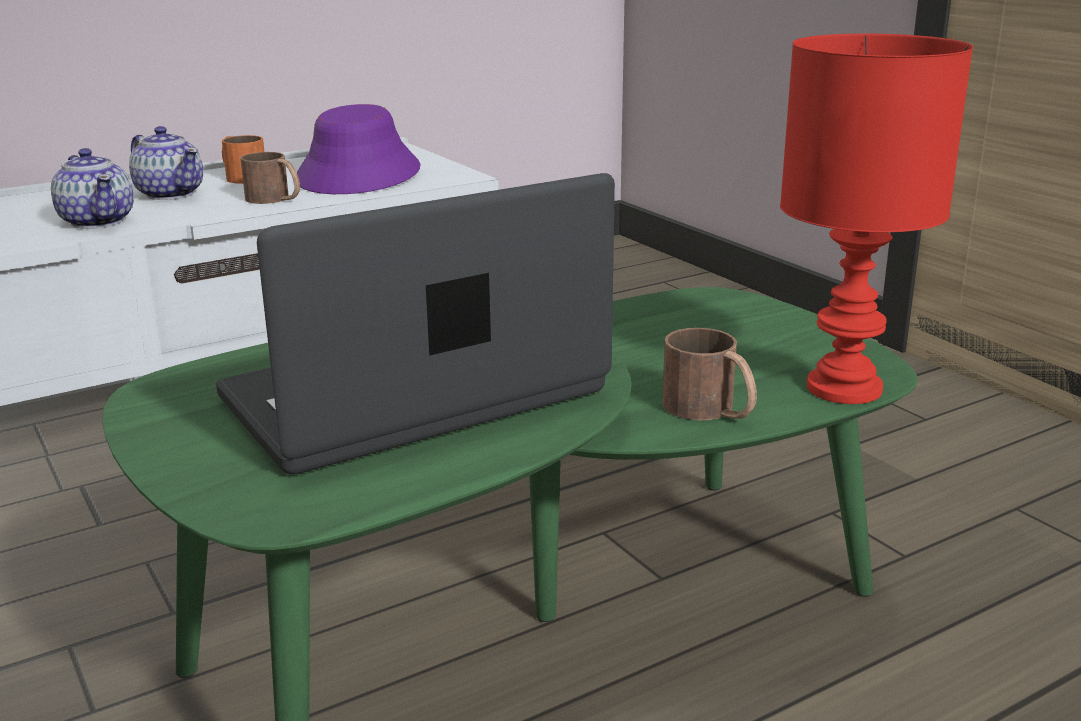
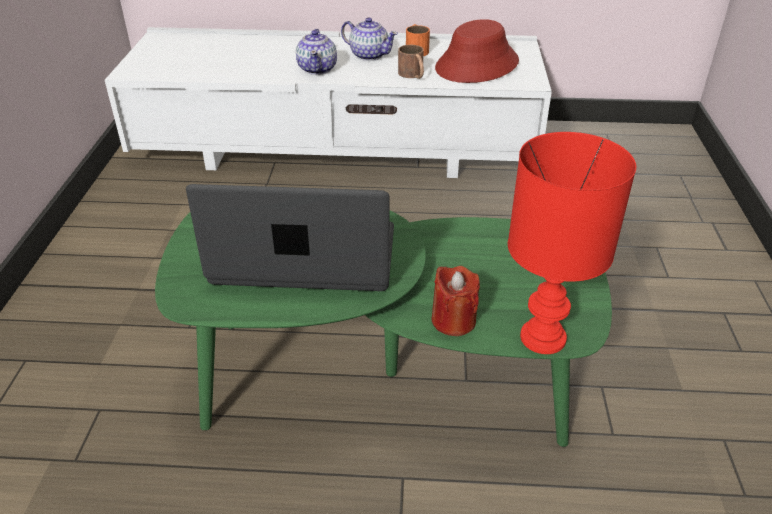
camera: 35 degrees right, 15 degrees up
teapot [129,126,203,200] -> teapot turned 45 degrees counterclockwise [341,17,398,61]
purple hat [297,104,421,194] -> red hat [435,19,519,83]
brown mug [662,328,757,420] -> red candle [432,266,480,336]

